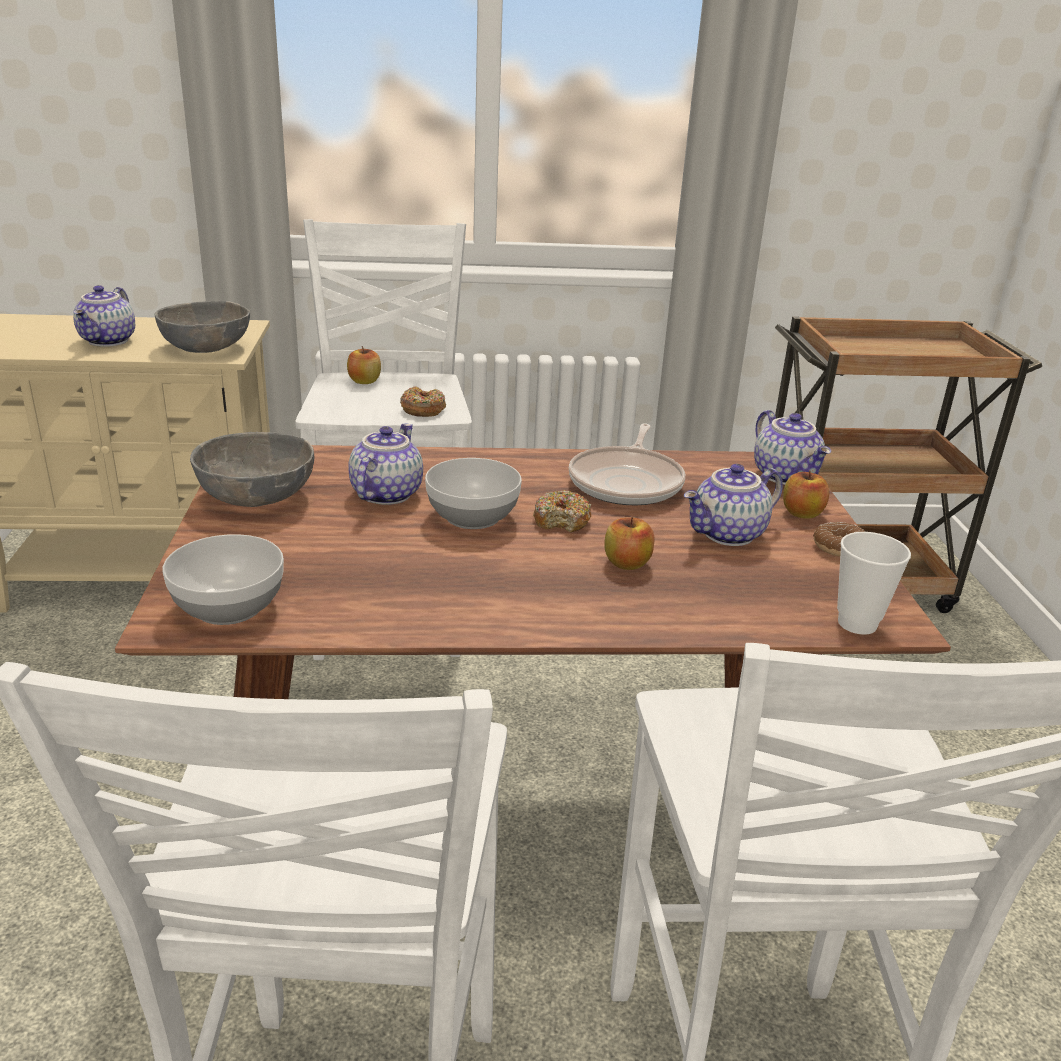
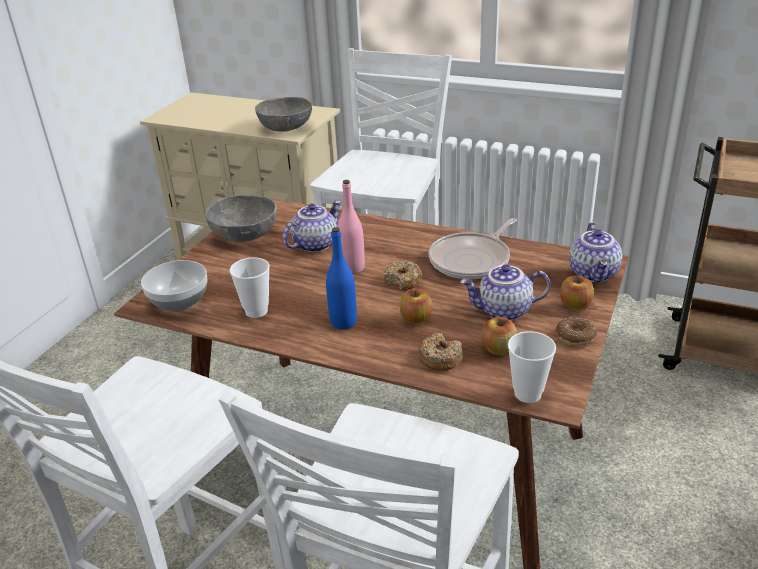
camera: 30 degrees right, 5 degrees up
teapot [73,285,135,347] -> none
apple [347,346,381,384] -> apple moved to [481,317,517,355]
donut [400,386,446,417] -> donut moved to [418,333,463,371]
bowl [425,458,522,529] -> pink bottle [338,180,365,274]
none -> cup [230,257,270,318]
none -> blue bottle [326,227,357,330]

